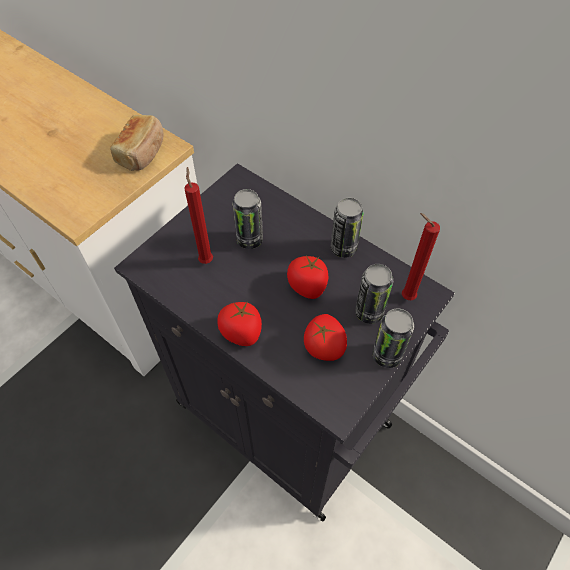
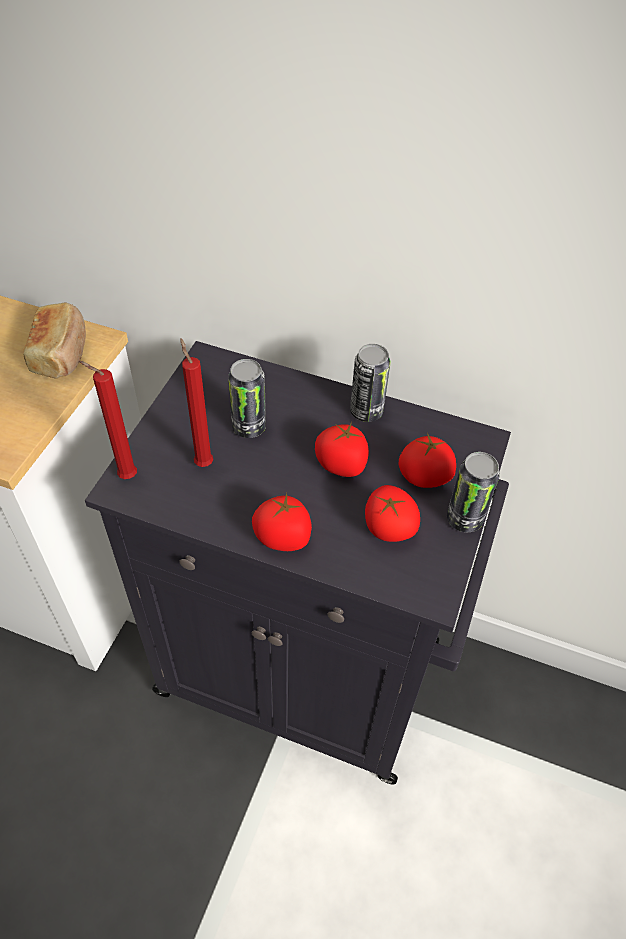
camera: 20 degrees left, 5 degrees down
can [355,264,393,324] -> tomato [398,433,456,488]
red candle [402,213,440,300] -> red candle moved to [79,361,137,479]

